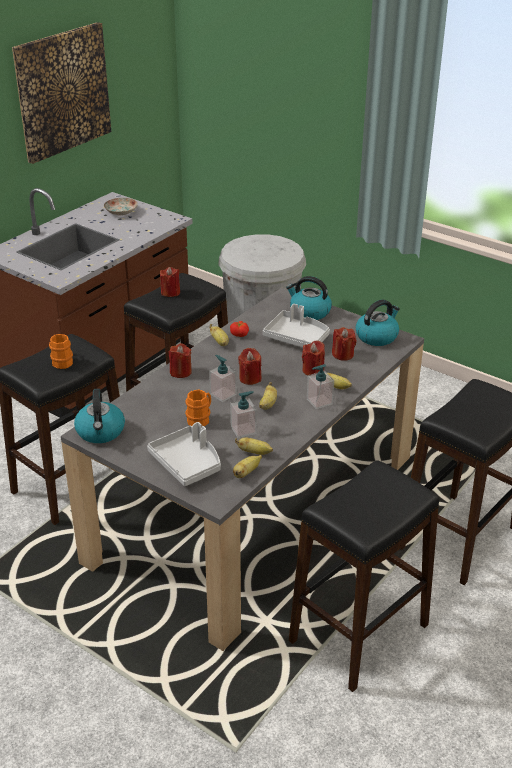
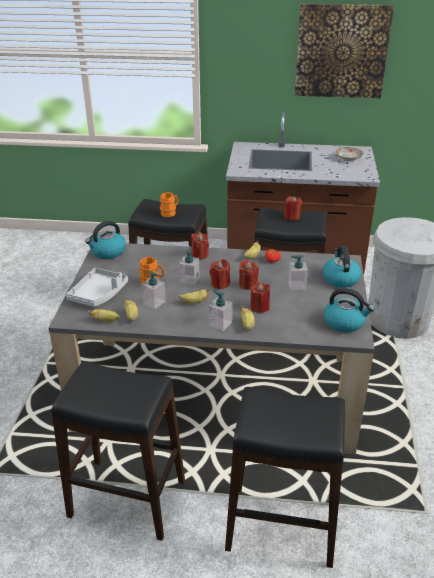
camera: 60 degrees right, 0 degrees up
grey tray [263,304,330,347] -> soap dispenser [288,255,308,290]
red candle [332,327,357,361] -> red candle moved to [239,259,259,290]

